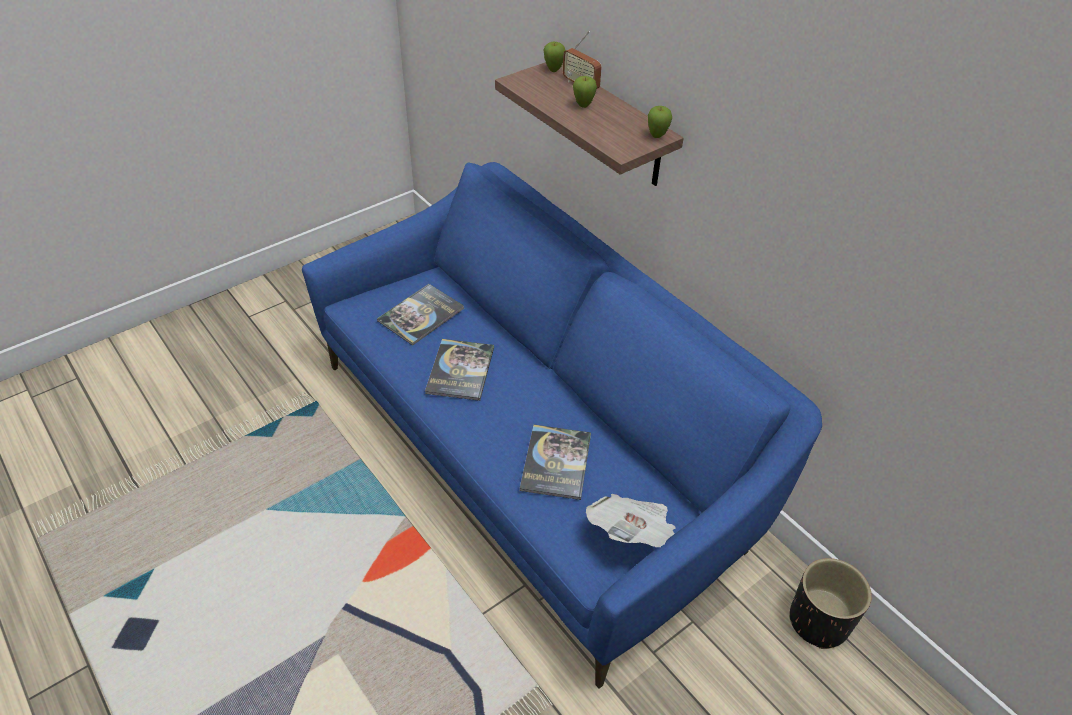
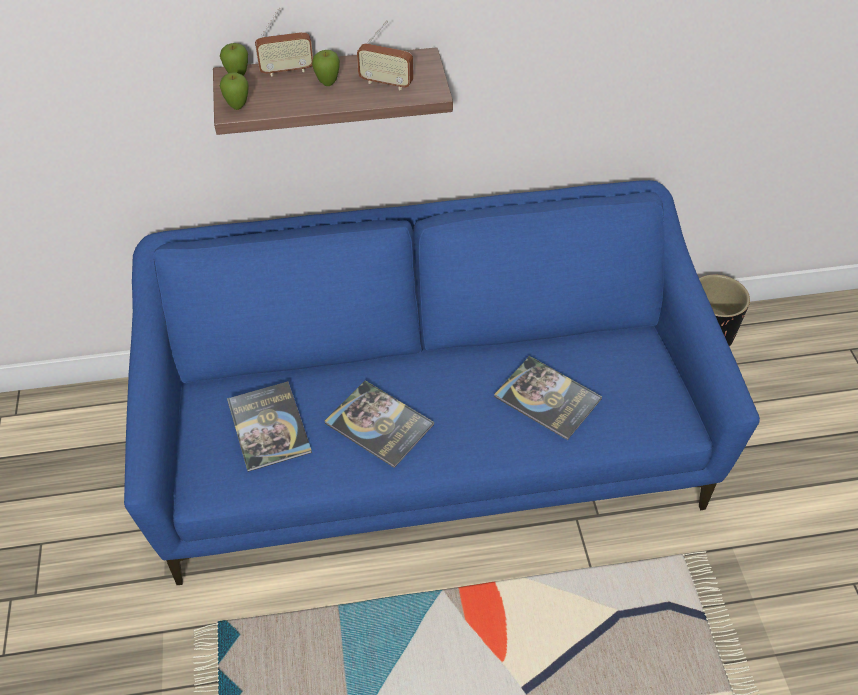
camera: 60 degrees left, 5 degrees up
newspaper [586,494,676,547] -> none
apple [648,106,672,138] -> apple moved to [220,73,248,110]
none -> radio [357,20,413,90]

